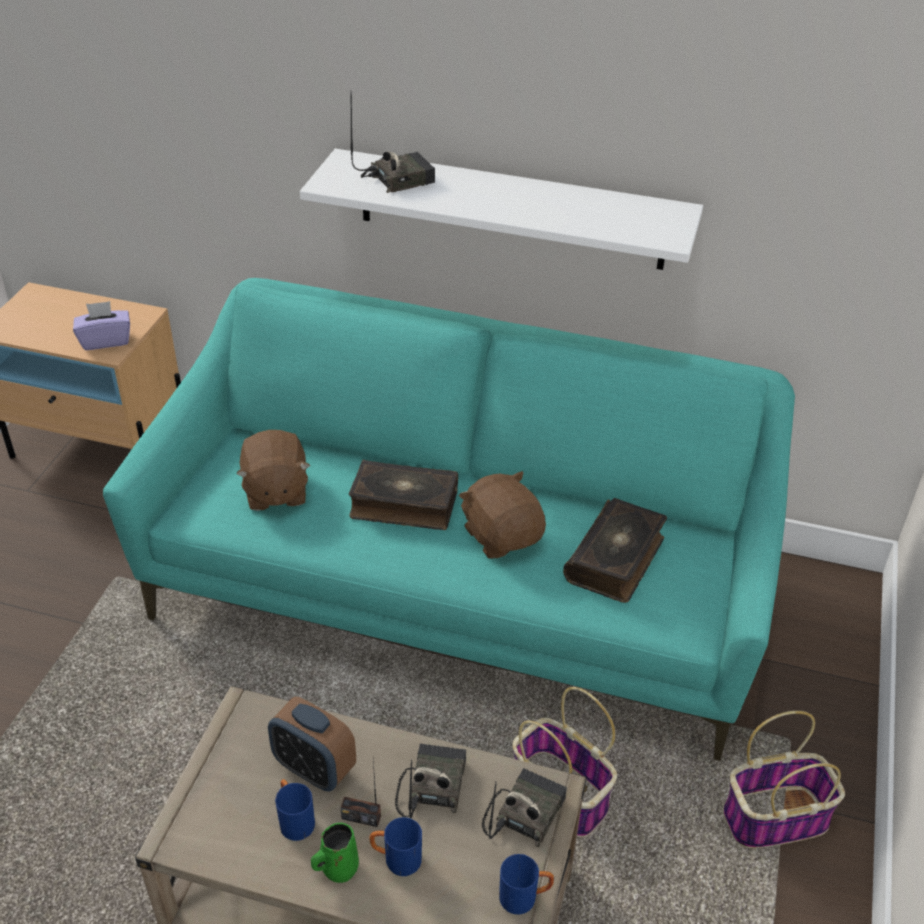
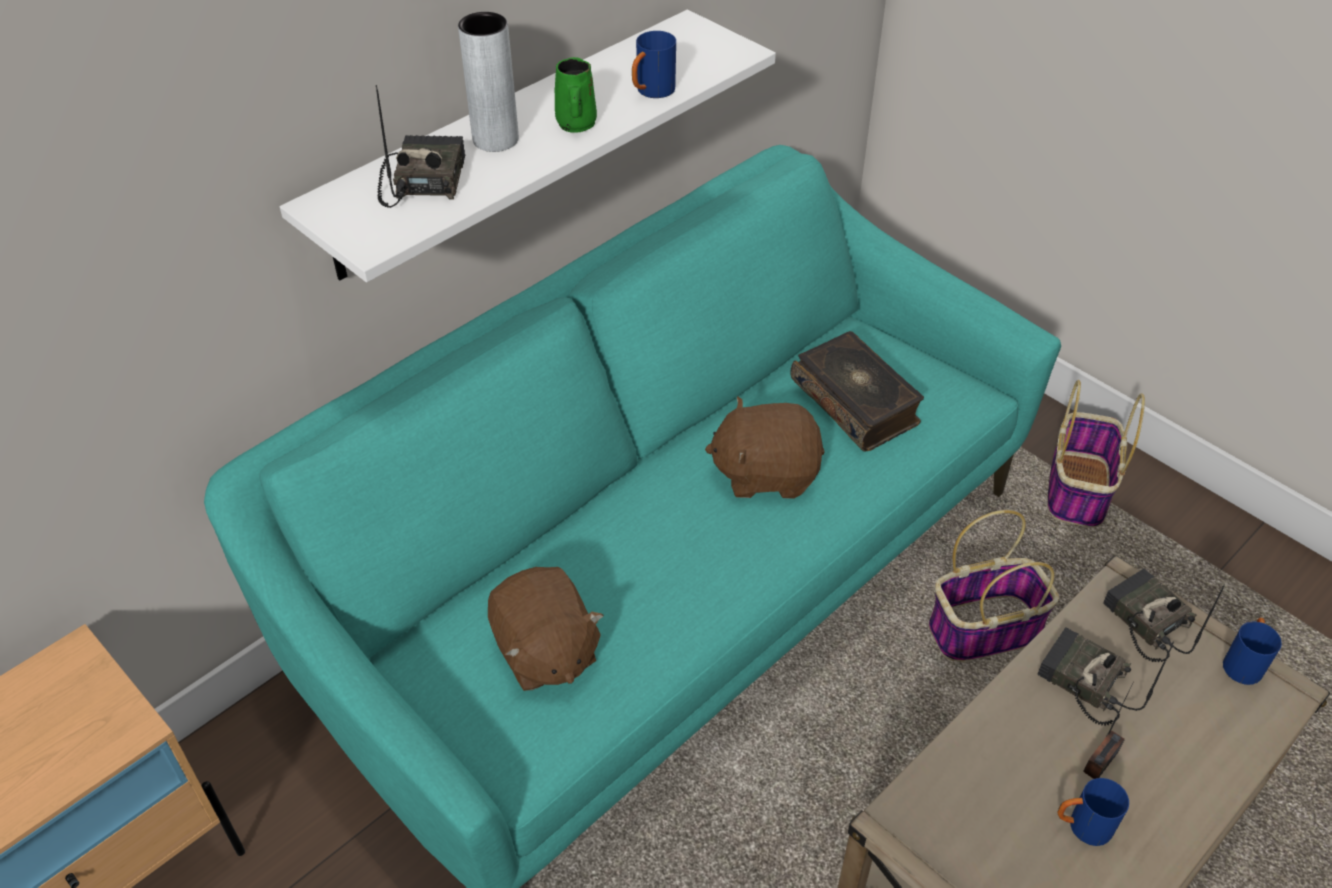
camera: 60 degrees left, 5 degrees up
purple tissue box [73,301,130,350] -> none
brown plush toy [236,430,310,511] -> brown plush toy turned 45 degrees clockwise [488,567,604,691]
alarm clock [268,697,356,792] -> none
green mug [311,823,359,883] -> green mug moved to [555,57,597,133]
book [349,460,458,530] -> none
blue mug [370,817,422,876] -> blue mug moved to [632,31,676,98]
none -> grey vase [458,12,519,152]

